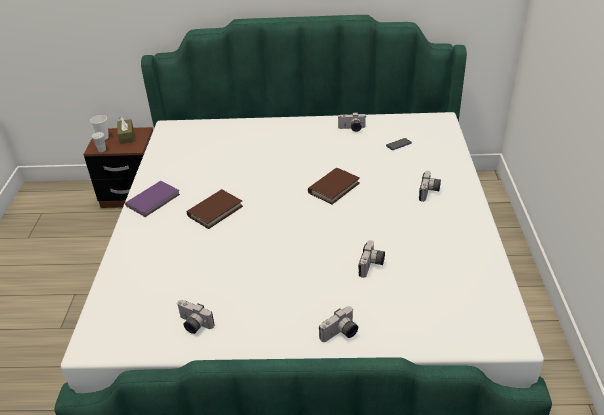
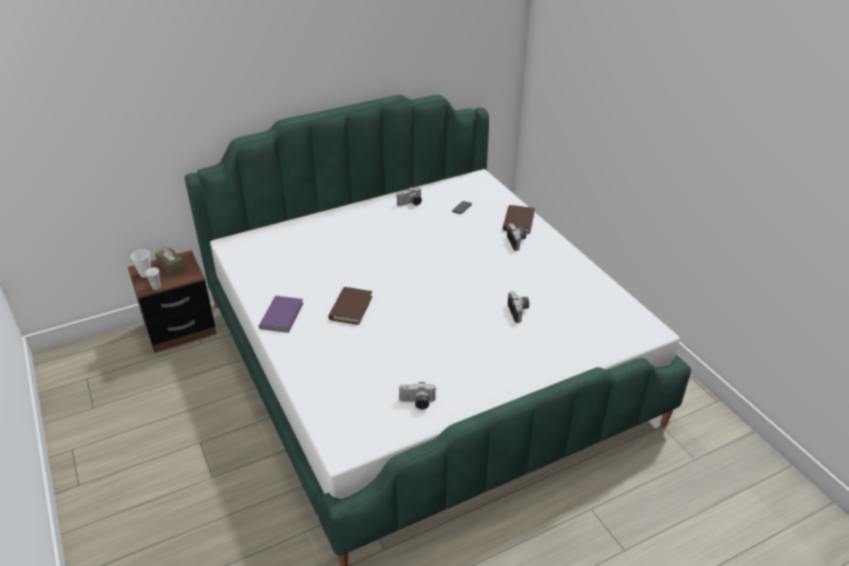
camera: 30 degrees left, 0 degrees up
brown book [308,168,360,204] -> brown book moved to [503,205,535,234]
camera [319,306,358,342] -> none

